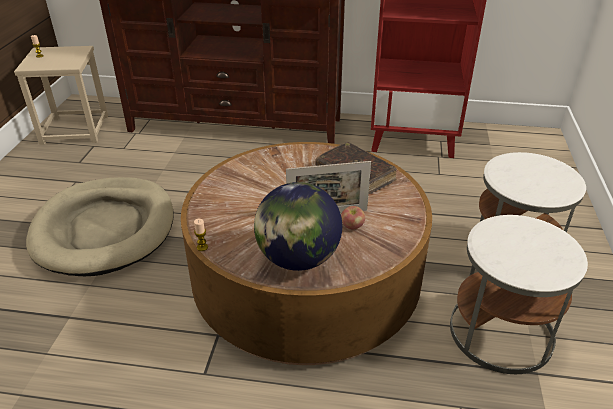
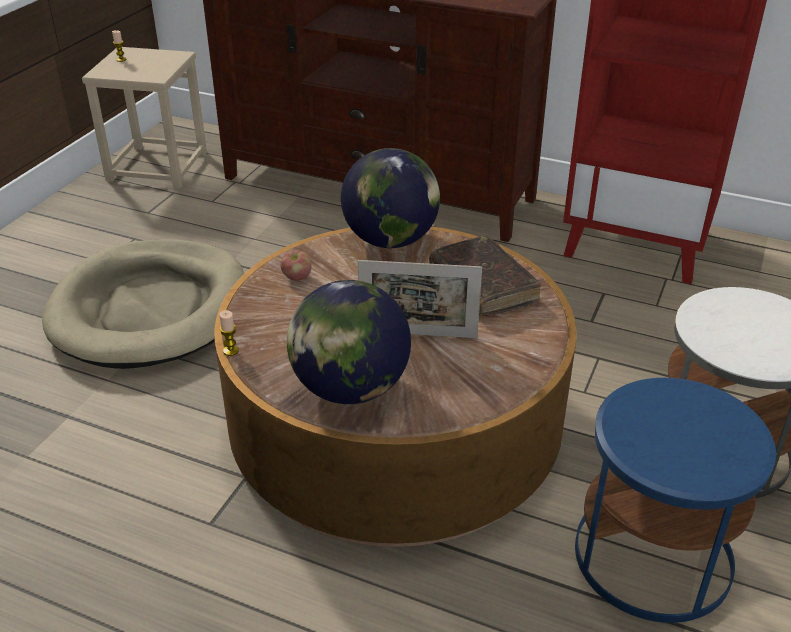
camera: 15 degrees right, 0 degrees up
apple [341,206,365,229] -> apple moved to [280,250,312,281]
white side table [450,215,588,374] -> blue side table [575,378,776,623]
none -> globe [341,148,440,248]

